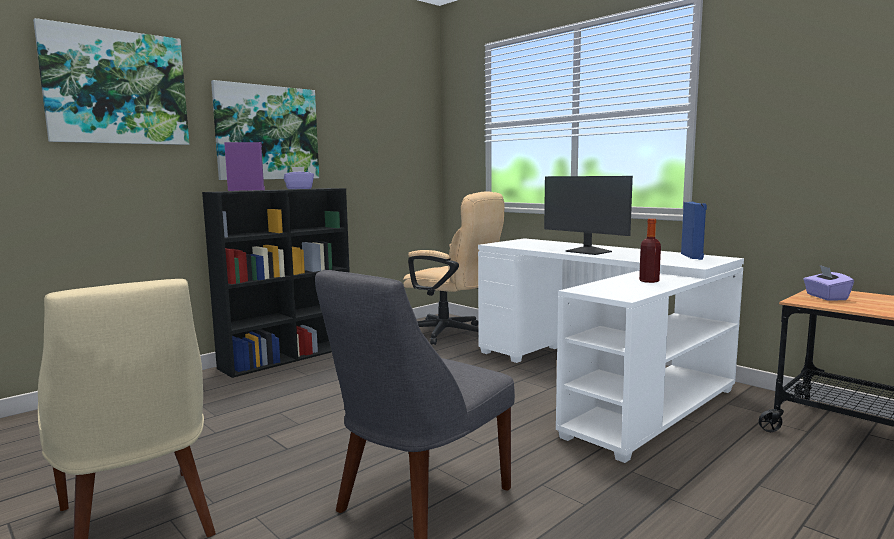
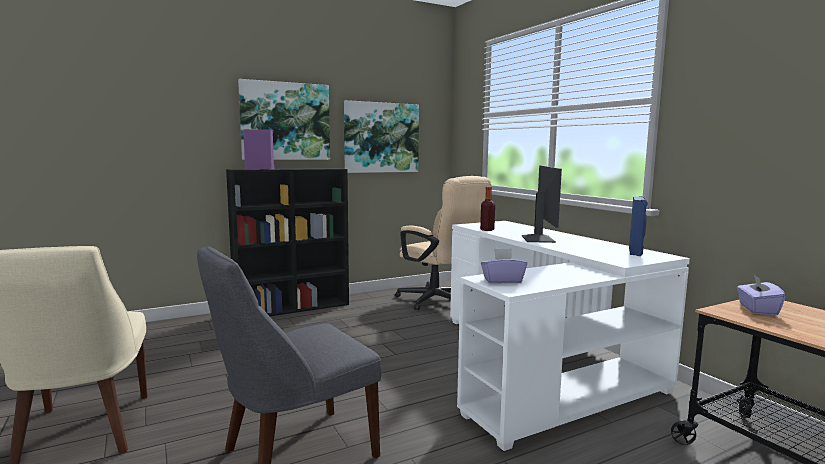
camera: 15 degrees right, 0 degrees up
picture [33,18,189,145] -> picture moved to [344,100,419,173]
purple tissue box [284,167,314,189] -> purple tissue box moved to [481,248,527,284]
monitor [544,176,633,255] -> monitor turned 150 degrees counterclockwise [522,165,562,243]
bottle [639,219,661,283] -> bottle moved to [480,187,495,231]

